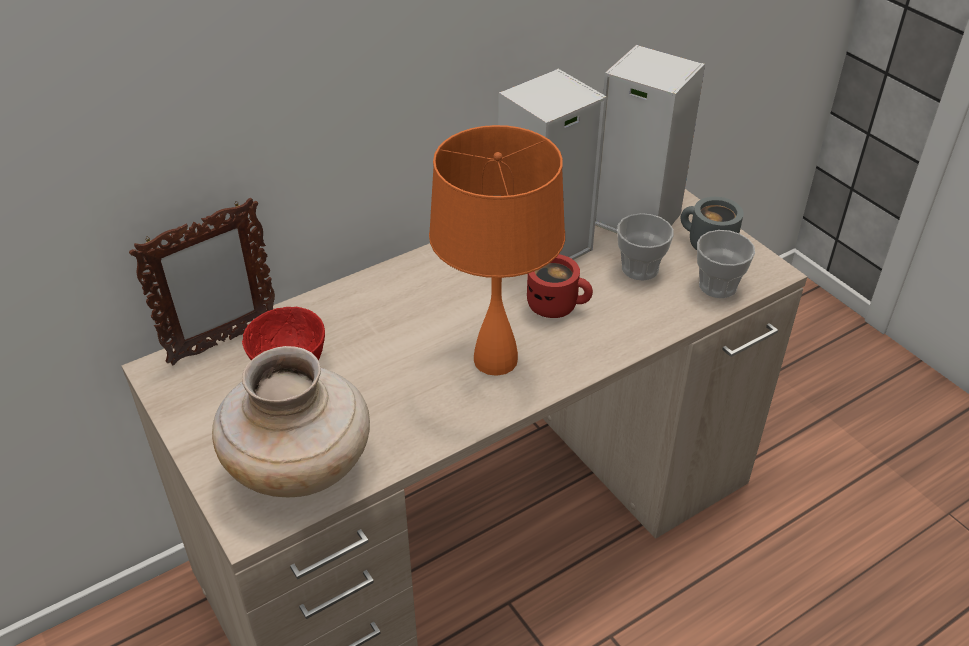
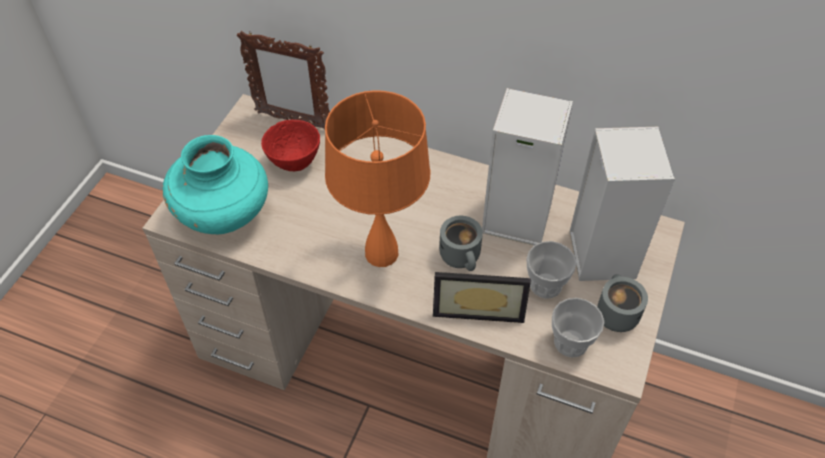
camera: 55 degrees right, 10 degrees up
beige vase [212,346,370,497] -> turquoise vase [163,135,268,234]
red mug [527,254,593,318] -> grey mug [439,216,483,271]
none -> picture frame [433,272,531,323]

